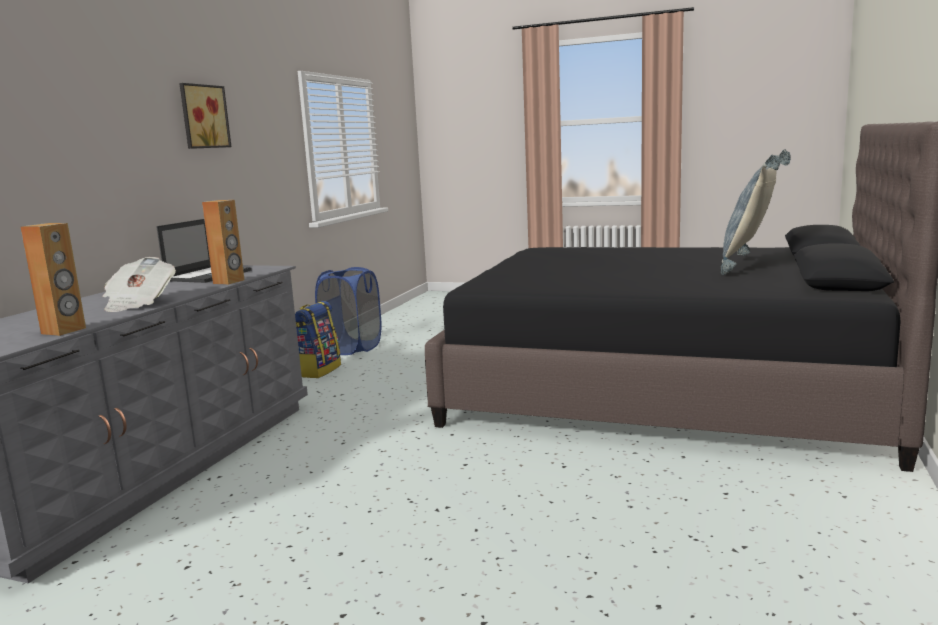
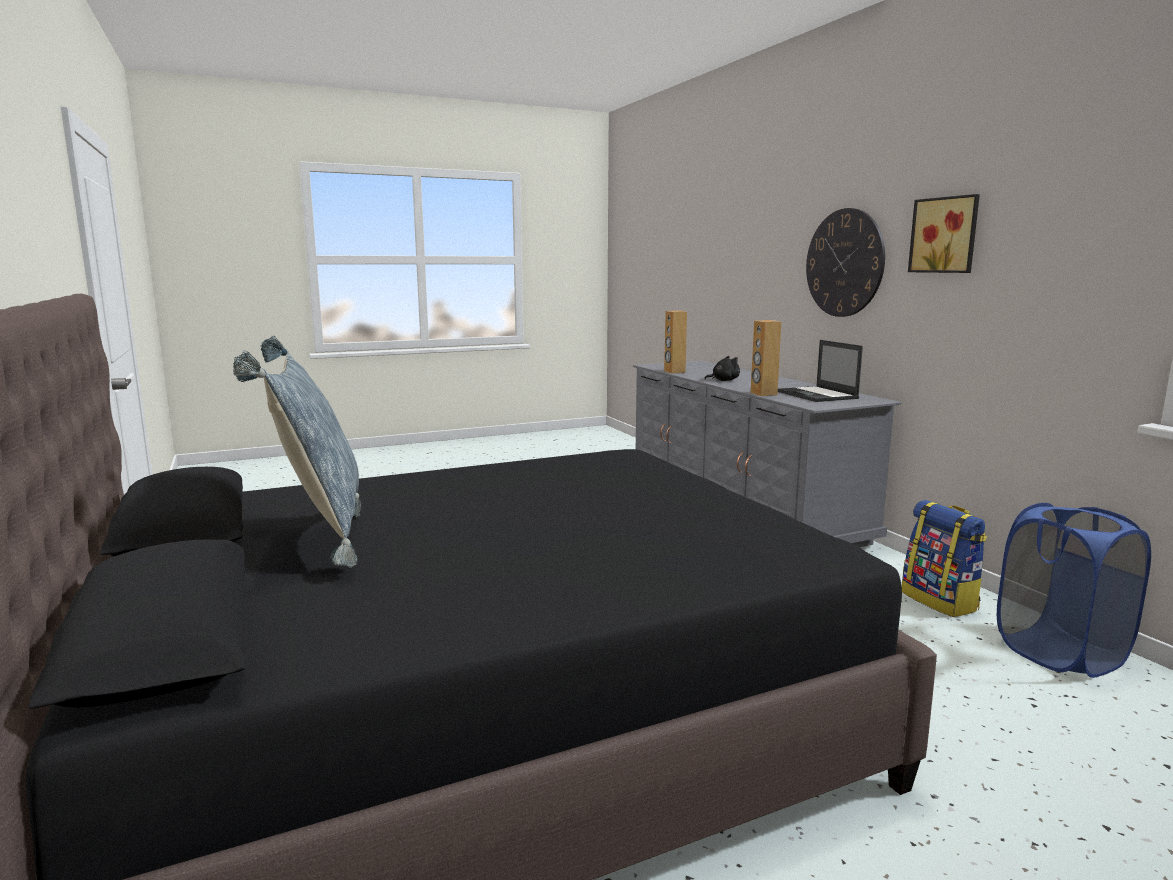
camera: 135 degrees right, 0 degrees up
newspaper [102,257,176,312] -> black plush toy [704,356,740,381]
none -> wall clock [806,208,885,317]

